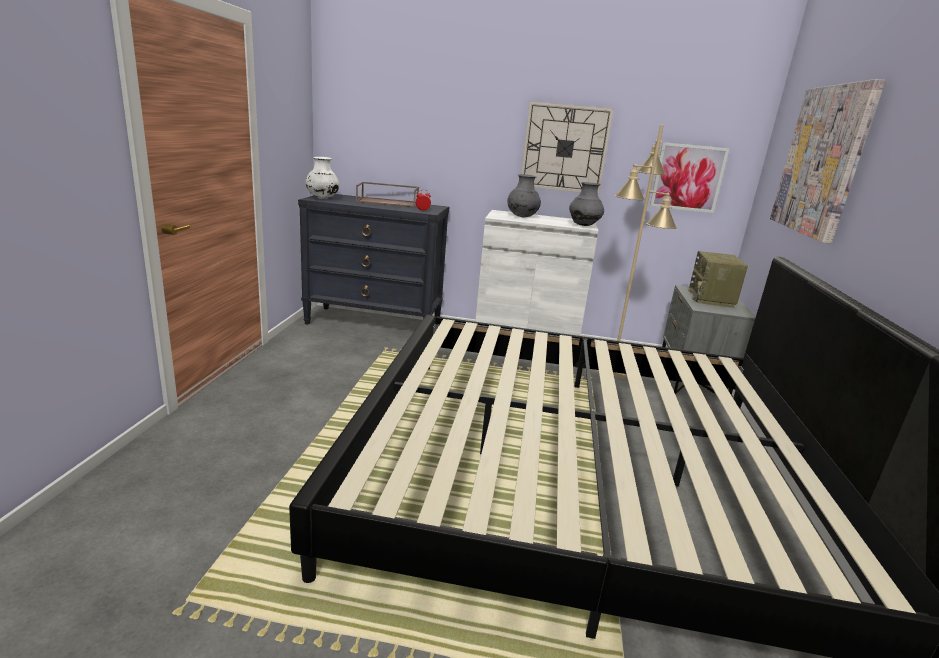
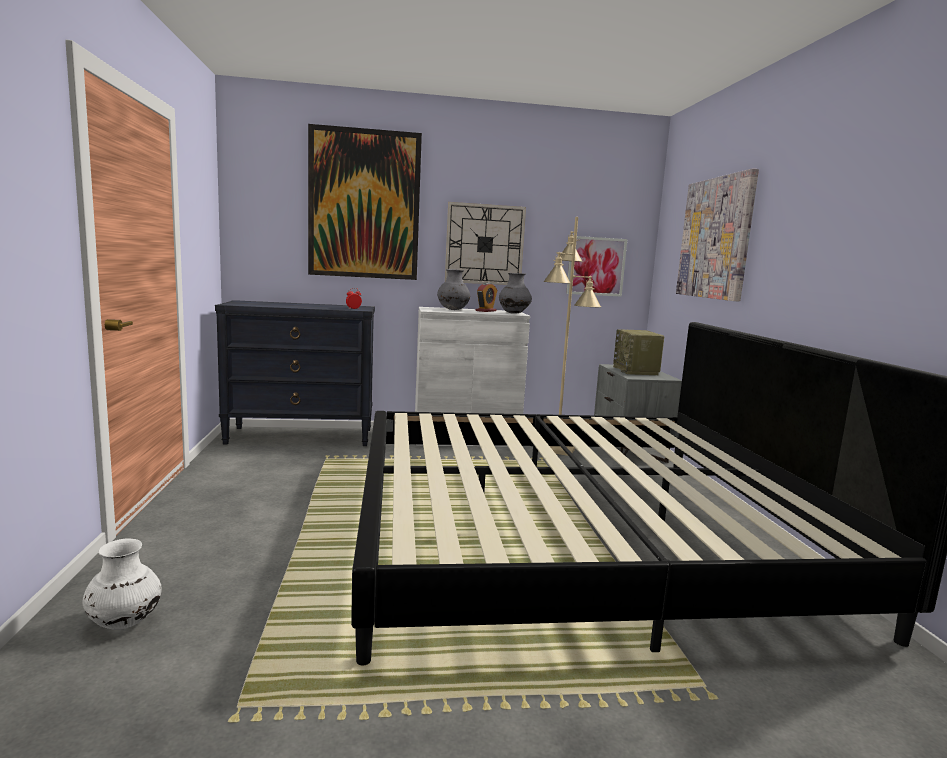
camera: 15 degrees left, 10 degrees down
white vase [305,157,339,199] -> white vase moved to [83,538,162,630]
brown tray [356,182,419,207] -> none
none -> picture [308,124,422,280]
none -> alarm clock [475,282,497,312]

